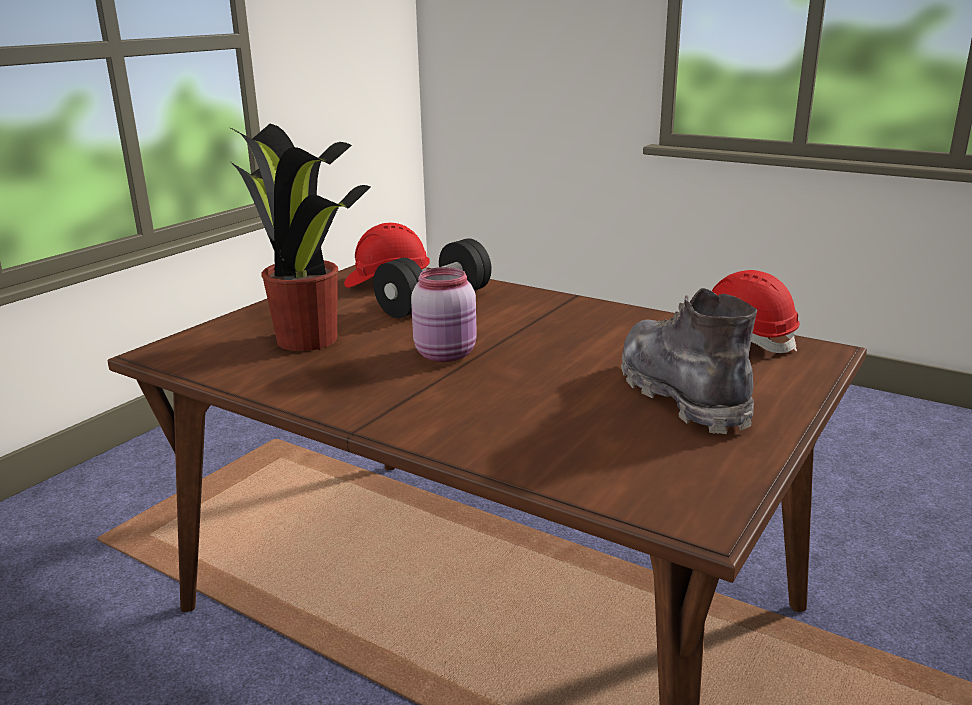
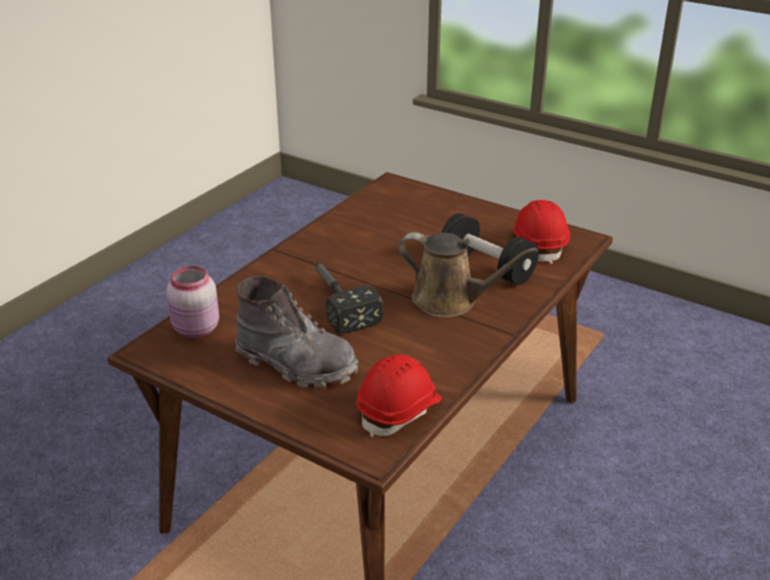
camera: 90 degrees right, 10 degrees up
potted plant [230,124,370,351] -> none
pink jar [411,267,477,362] -> pink jar moved to [167,266,219,338]
grey boot [621,288,757,434] -> grey boot turned 45 degrees clockwise [235,276,358,388]
none -> hammer [314,263,383,334]
none -> brown watering can [398,232,538,317]

